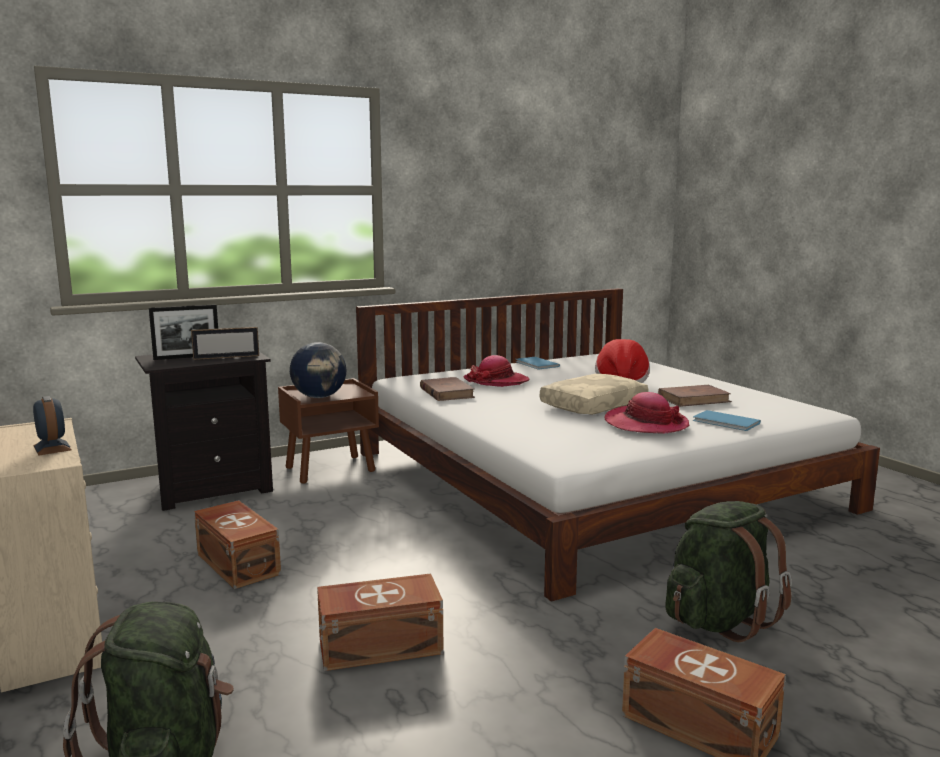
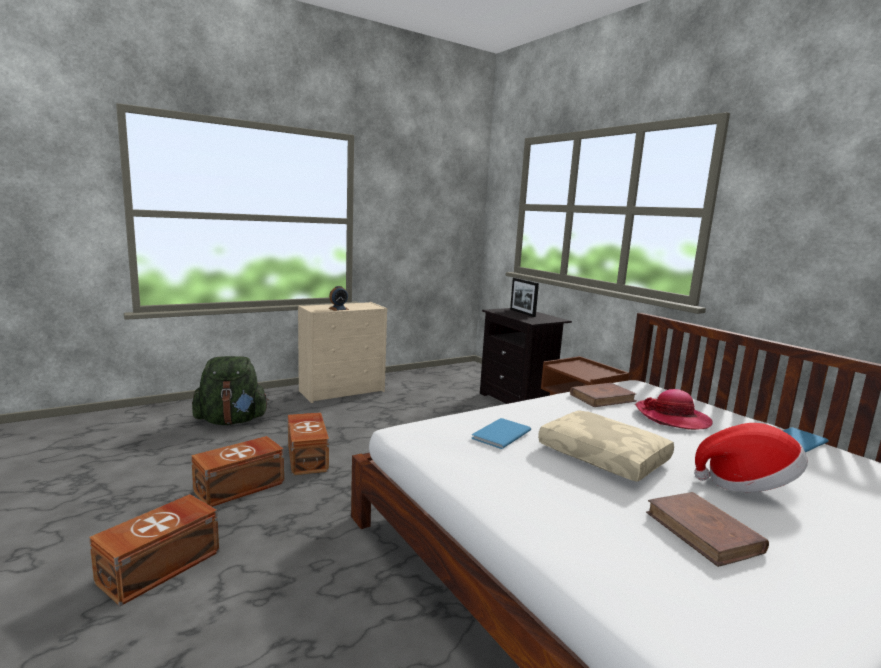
camera: 85 degrees right, 0 degrees up
picture frame [191,327,259,360] -> none
brown storage box [194,500,281,589] -> brown storage box moved to [191,436,284,507]
globe [290,342,346,398] -> none
hat [604,392,689,433] -> none
green backpack [665,501,792,642] -> none
blue book [693,410,761,431] -> blue book moved to [472,418,531,449]

